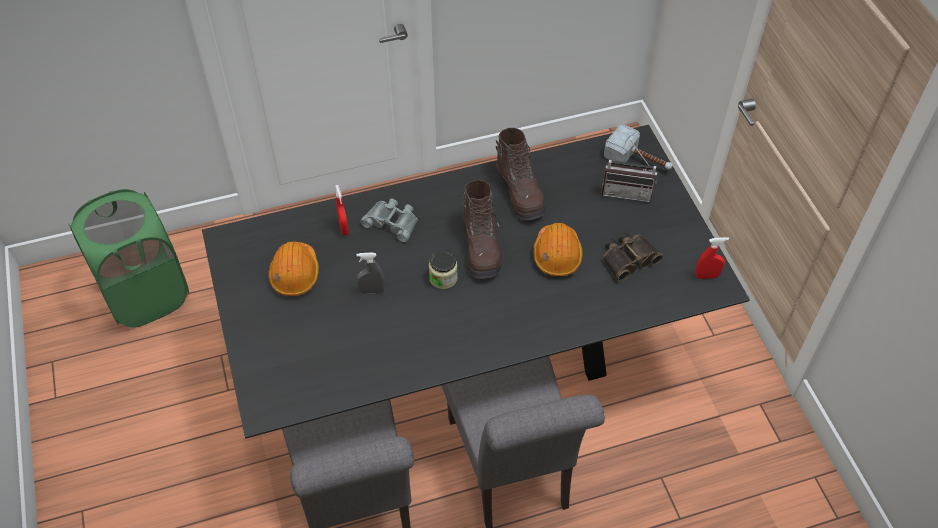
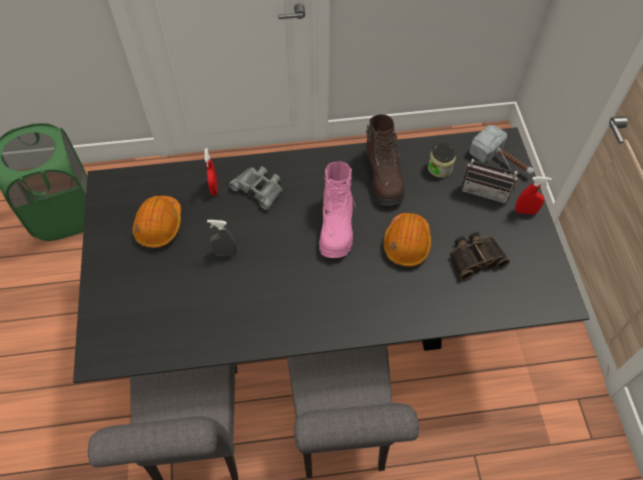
camera: 10 degrees right, 5 degrees up
jar [429,251,458,289] -> jar moved to [428,143,456,178]
brown boot [463,180,502,279] -> pink boot [319,161,356,258]
red spray bottle [695,237,729,279] -> red spray bottle moved to [515,176,552,214]

